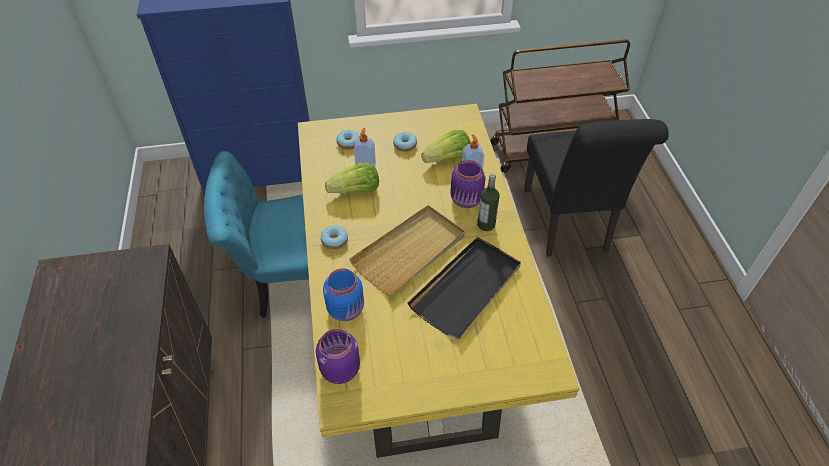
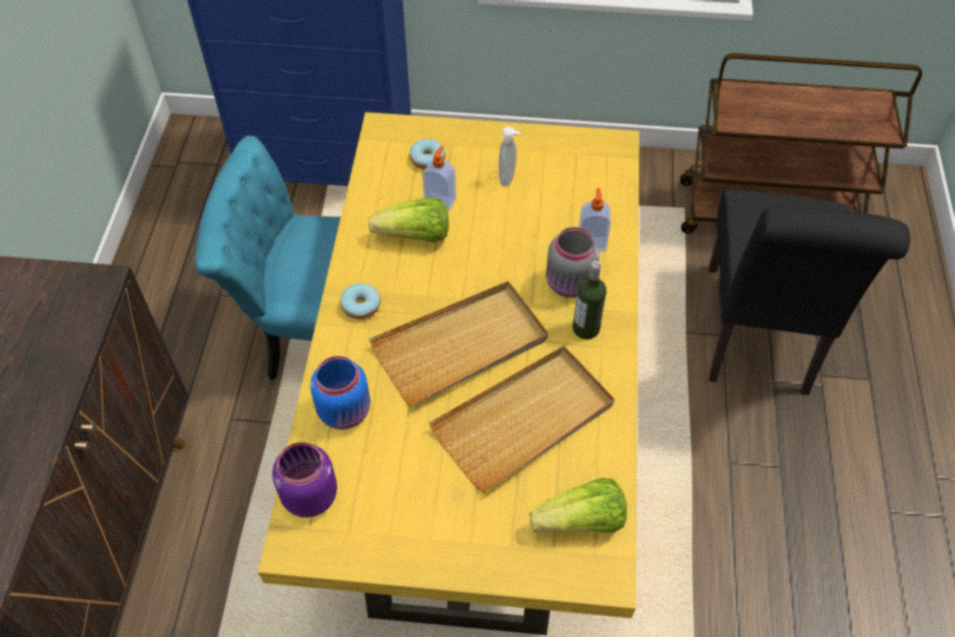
camera: 15 degrees right, 5 degrees up
donut [393,132,417,152] -> soap dispenser [498,127,521,187]
black tray [407,237,521,339] -> beige tray [429,346,614,493]
lettuce [421,130,471,163] -> lettuce moved to [530,478,627,533]
purple jar [450,160,486,208] -> grey jar [546,227,600,298]

